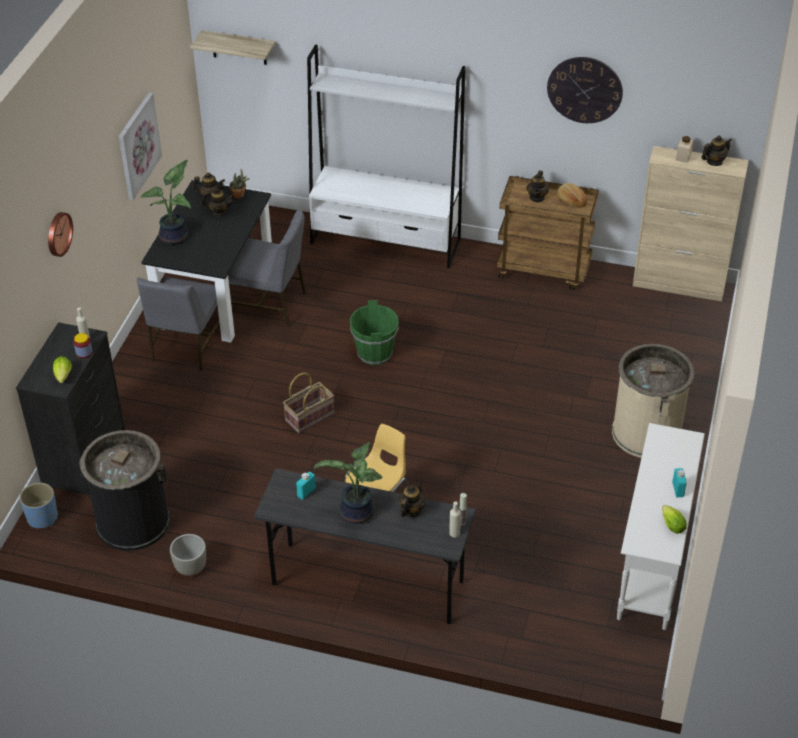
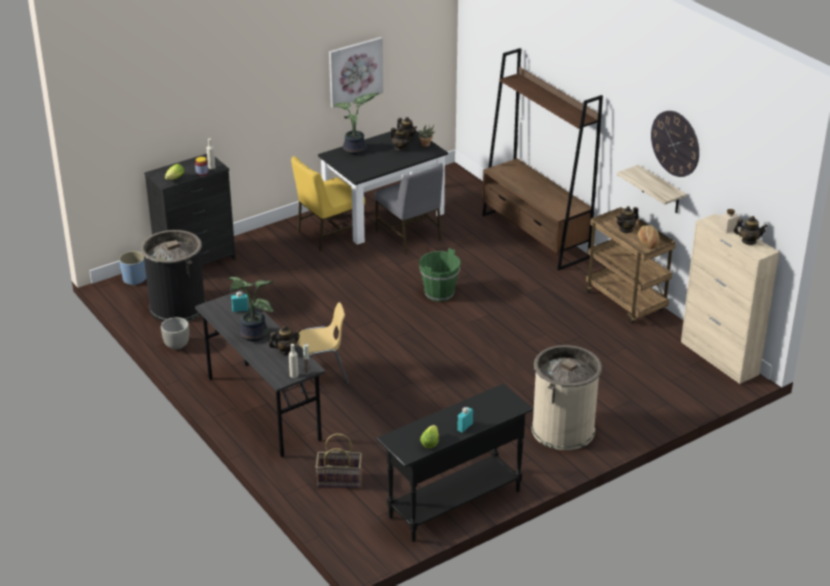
camera: 40 degrees right, 10 degrees down
wall clock [48,212,73,257] -> none
grey chair [137,277,220,371] -> yellow chair [291,156,365,251]
shelf [190,30,275,65] -> shelf moved to [617,165,687,213]
basket [283,373,334,433] -> basket moved to [316,433,362,487]
white bookcase [307,44,465,268] -> brown bookcase [482,48,603,271]
white console table [617,423,705,630] -> black console table [376,383,534,542]

